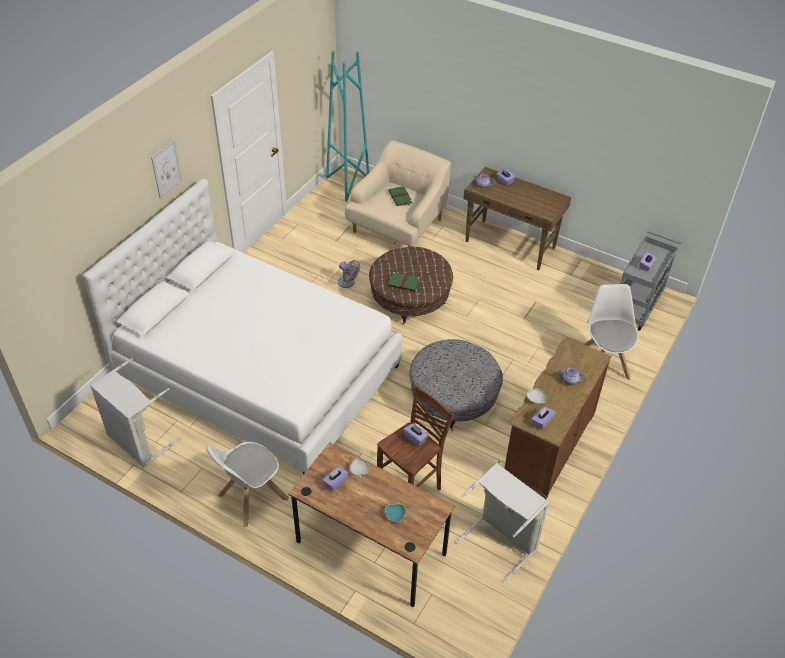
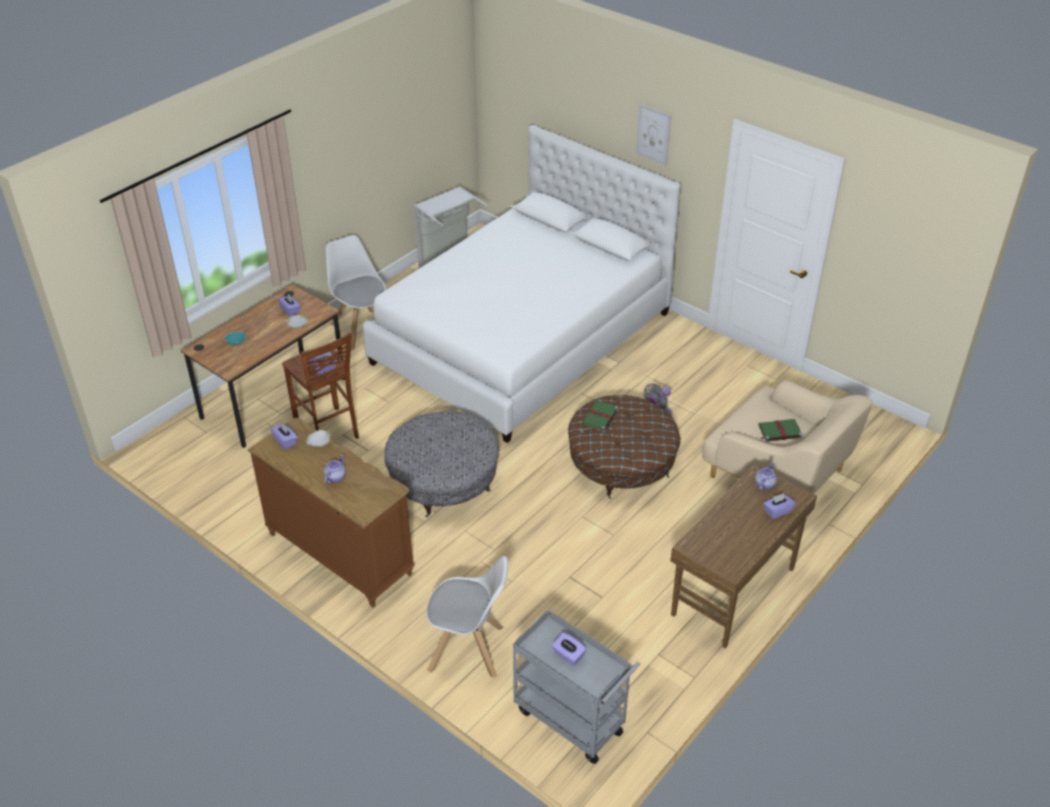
camera: 100 degrees right, 5 degrees down
turquoise clothes rack [326,51,369,201] -> none
grey laundry basket [456,463,549,583] -> none

